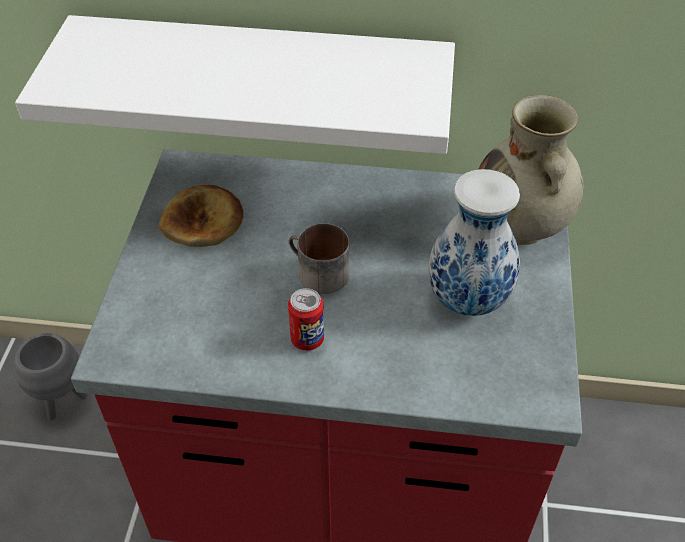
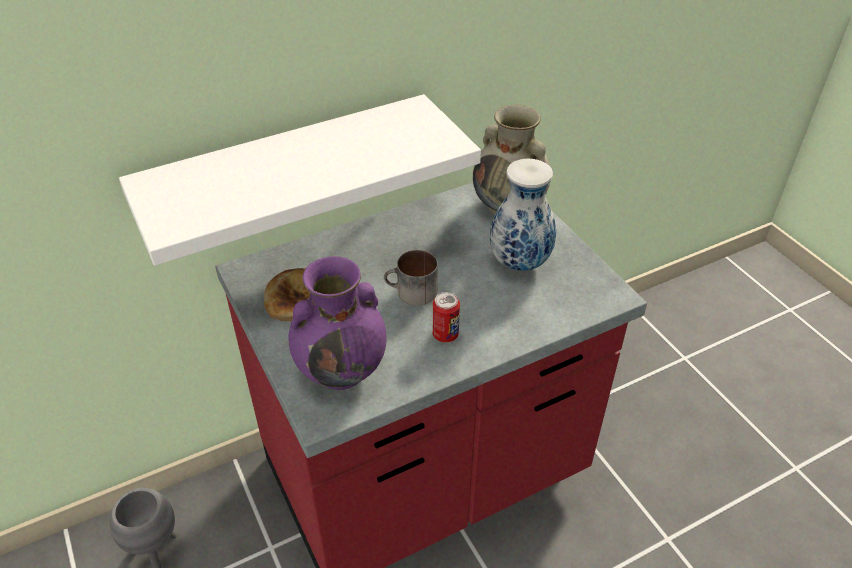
camera: 35 degrees left, 5 degrees down
none -> purple vase [289,256,387,390]

